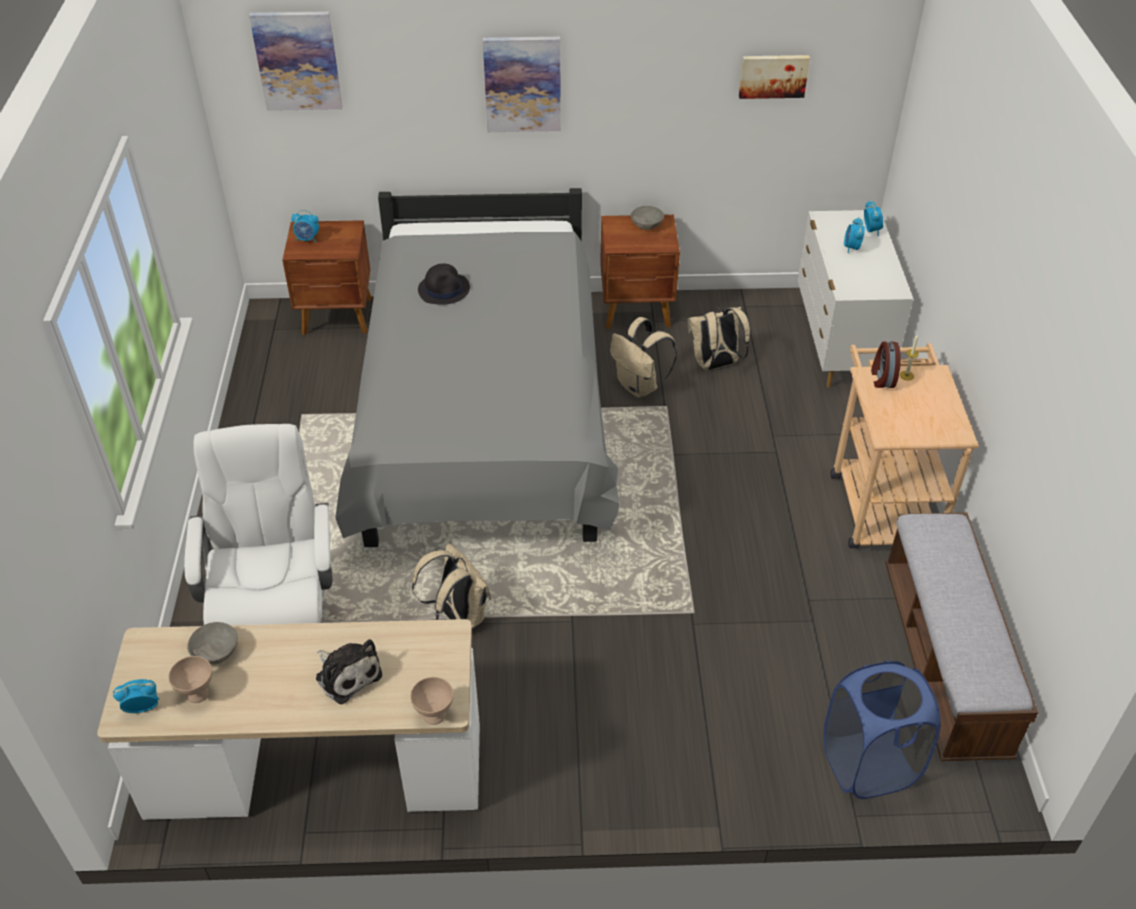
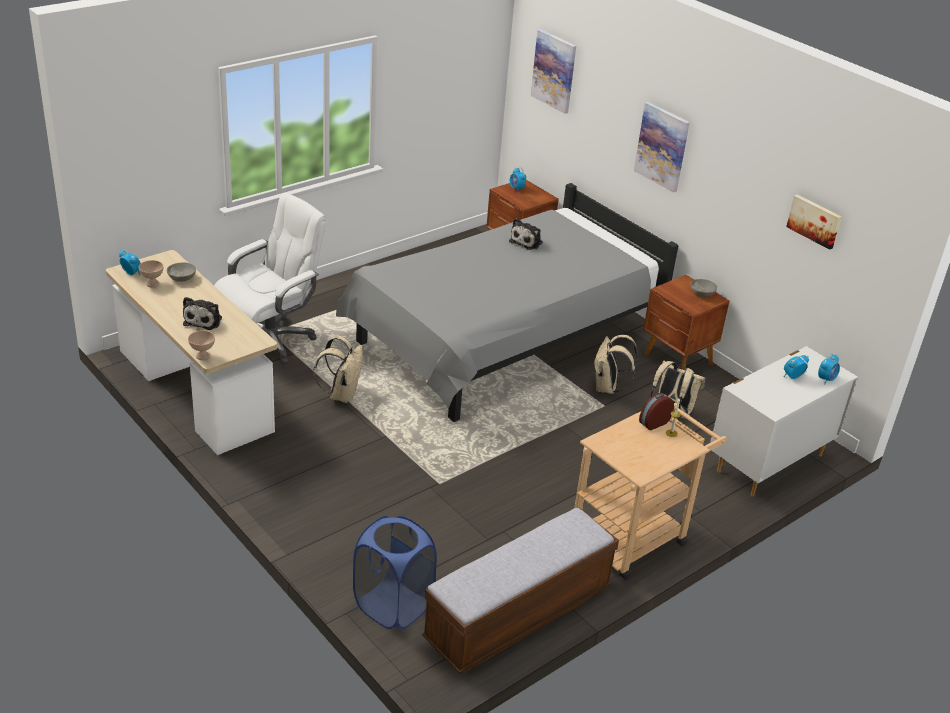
camera: 50 degrees right, 10 degrees down
black hat [418,264,470,305] -> plush toy [509,218,543,250]

